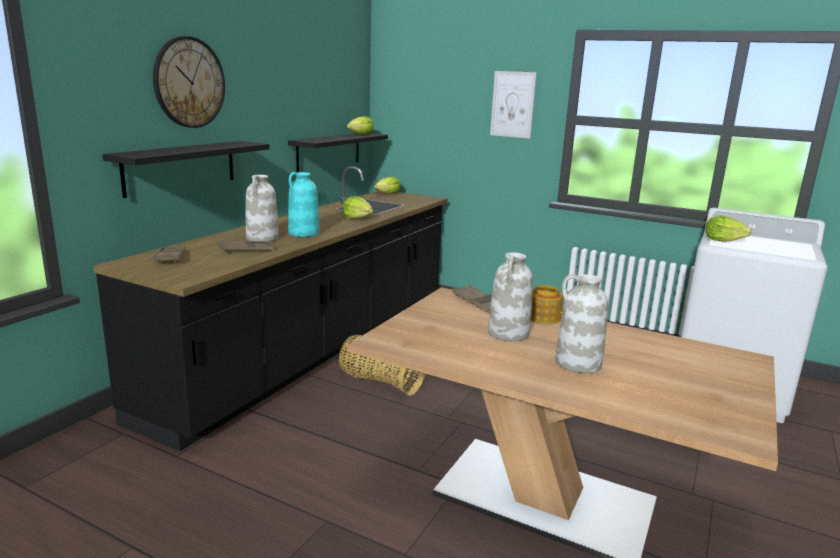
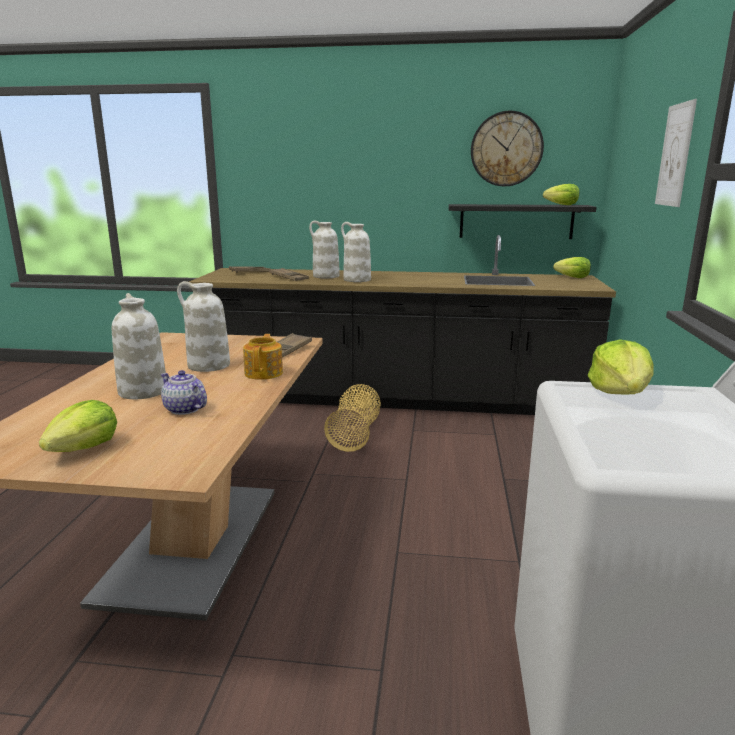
camera: 70 degrees right, 0 degrees up
black shelf [103,141,270,198] -> none
wall clock [153,36,225,128] -> wall clock moved to [471,110,544,187]
turquoise vase [288,172,319,237] -> white vase [341,222,371,282]
lettuce [342,196,373,219] -> lettuce moved to [39,400,117,452]
none -> teapot [161,370,207,415]

